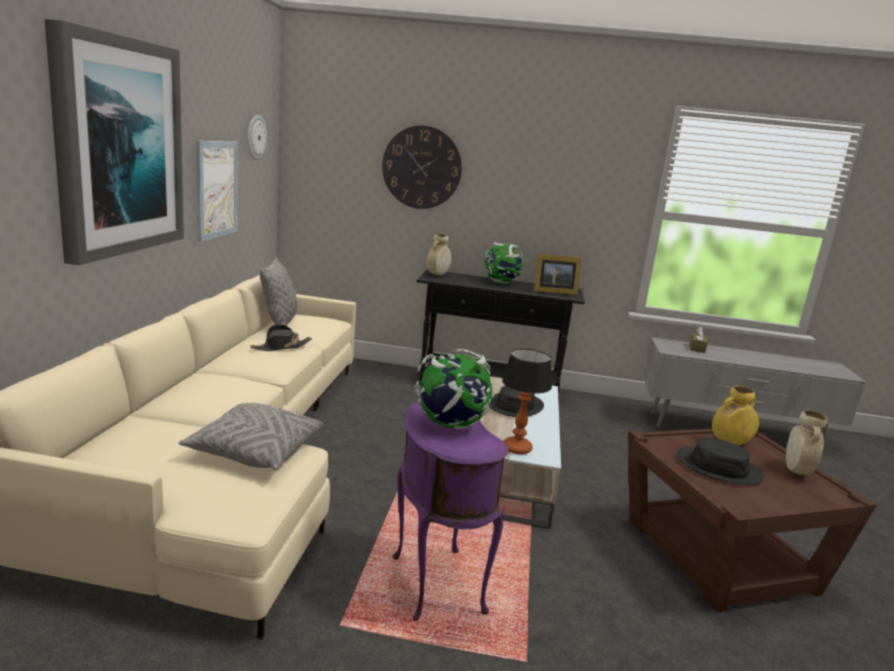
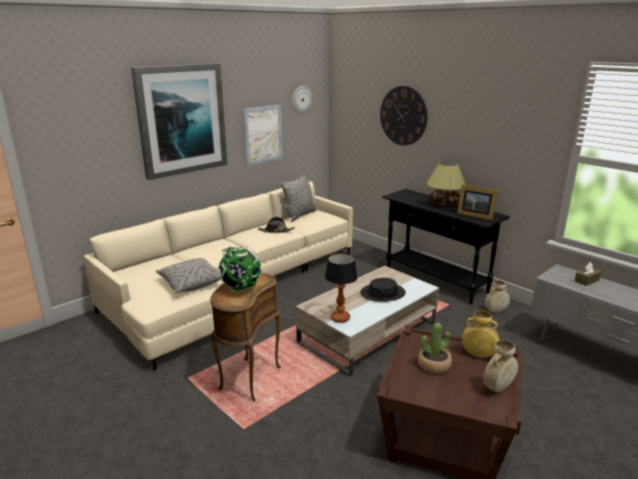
camera: 40 degrees right, 5 degrees up
purple side table [392,400,508,621] -> brown side table [210,273,281,401]
beige vase [427,234,452,275] -> beige vase moved to [485,280,510,313]
globe [484,242,523,283] -> table lamp [427,161,466,206]
black hat [677,438,764,485] -> potted plant [418,323,452,374]

